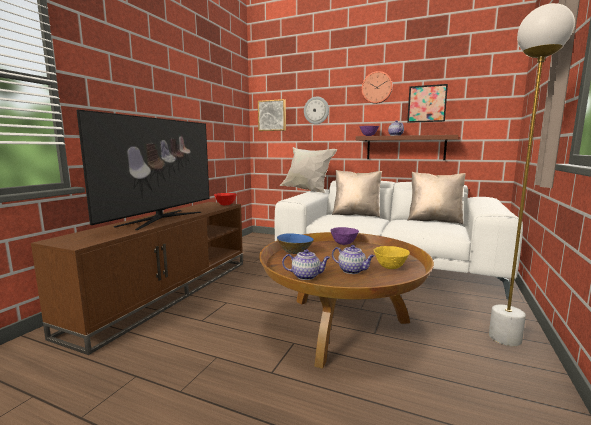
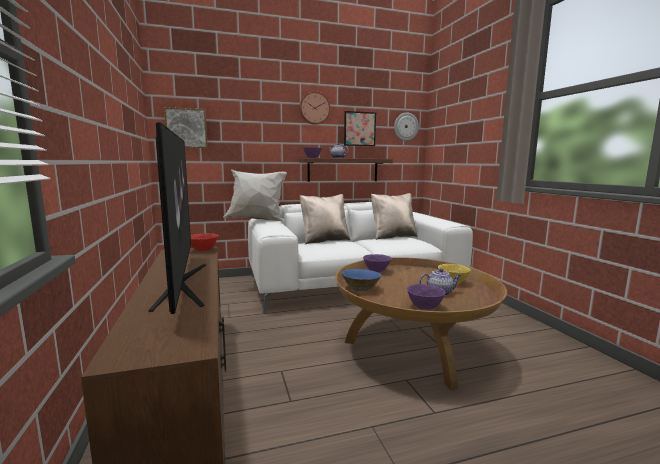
camera: 40 degrees left, 0 degrees up
teapot [282,249,330,280] -> purple bowl [407,284,446,310]
wall clock [304,97,329,124] -> wall clock moved to [394,113,419,141]
white floor lamp [489,3,575,346] -> none

